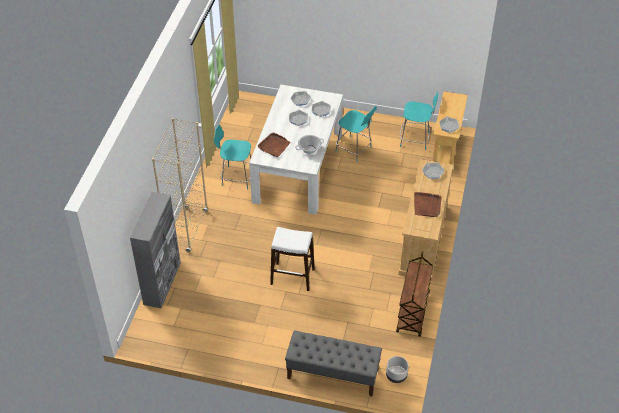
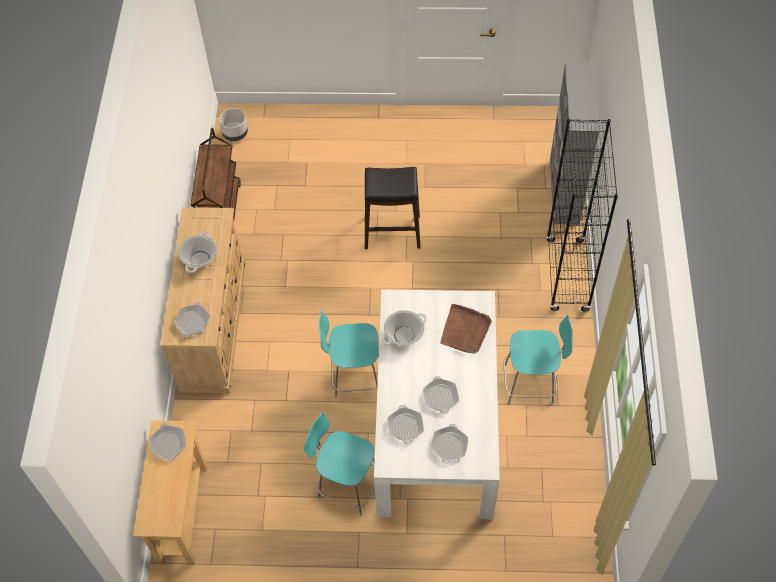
camera: 170 degrees right, 10 degrees up
beige bookcase [152,118,208,253] -> black bookcase [546,119,618,312]
white stool [270,227,315,291] -> black stool [365,167,421,249]
grey bench [285,330,382,396] -> none
turquoise chair [400,91,438,150] -> turquoise chair moved to [319,310,379,398]
brown tray [414,192,442,217] -> cooking pot [178,232,217,273]

